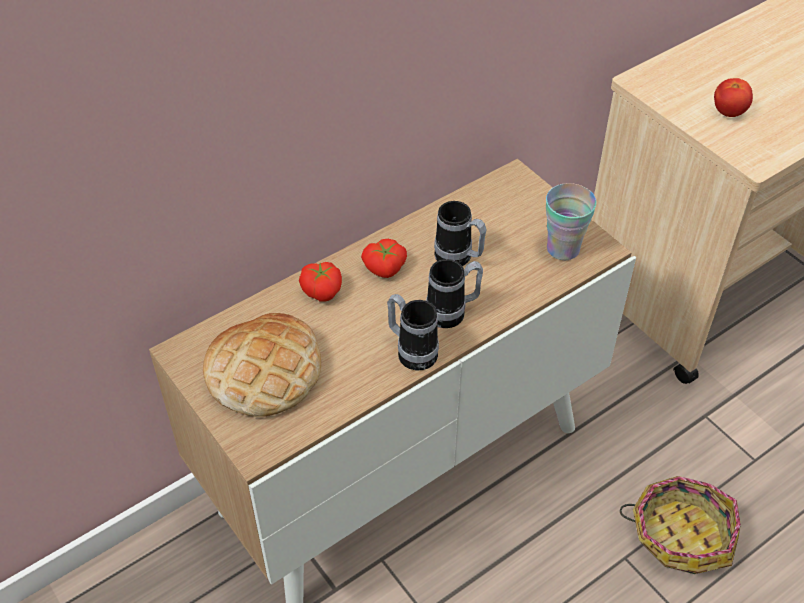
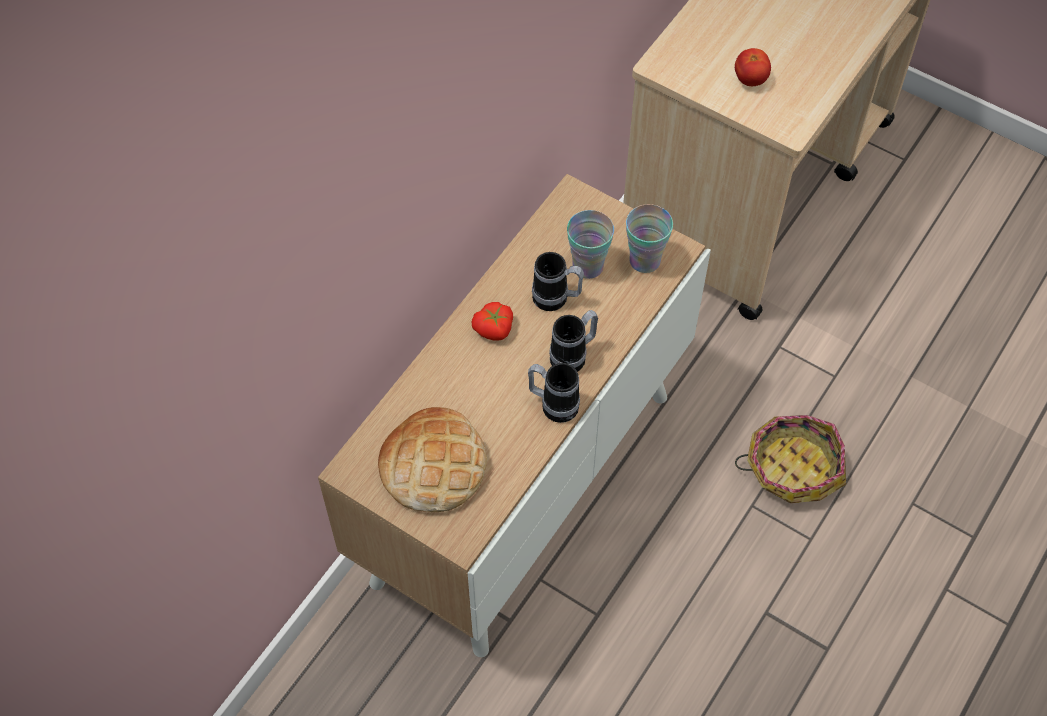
camera: 20 degrees left, 10 degrees up
tomato [299,262,342,302] -> none
none -> cup [567,210,614,279]

